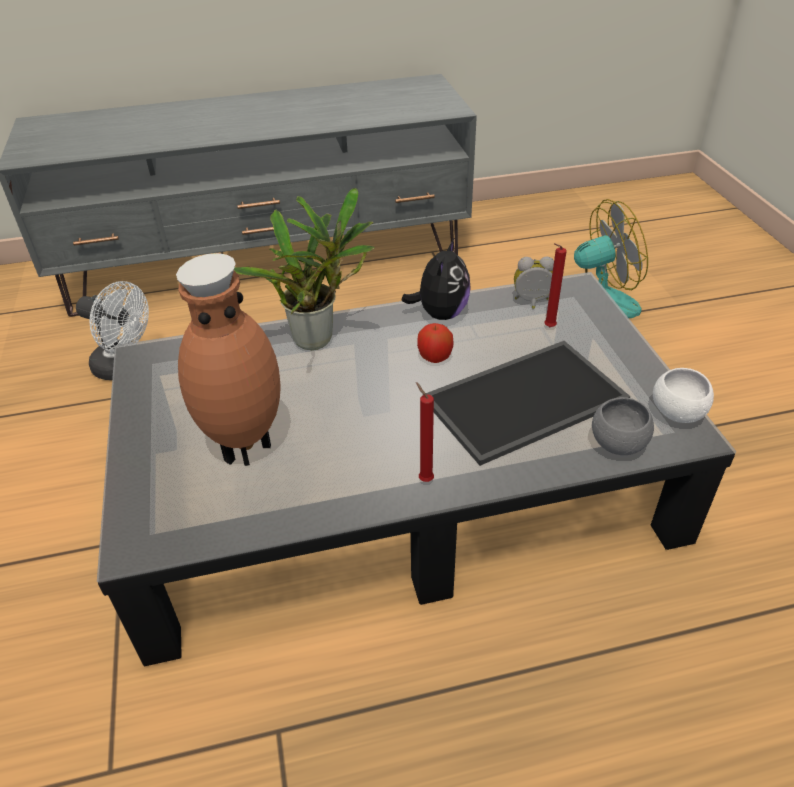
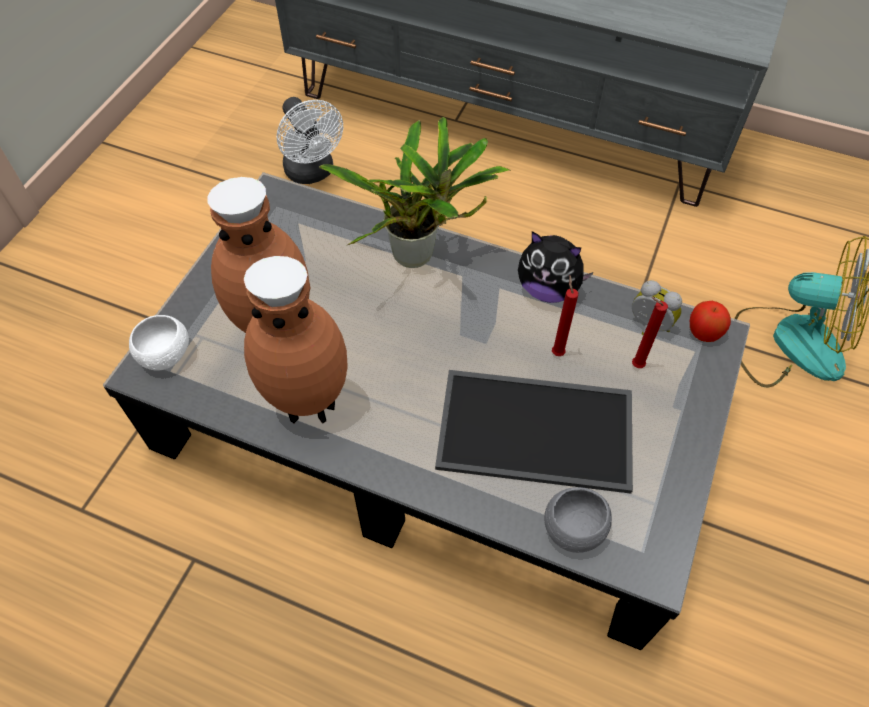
camera: 35 degrees right, 15 degrees up
plush toy [401,239,471,320] -> plush toy turned 60 degrees clockwise [518,231,594,303]
red candle [416,382,434,482] -> red candle moved to [552,276,578,356]
apple [417,323,453,363] -> apple moved to [690,301,731,342]
white bowl [653,368,714,423] -> white bowl moved to [129,315,189,371]
none -> brown vase [244,256,348,424]

